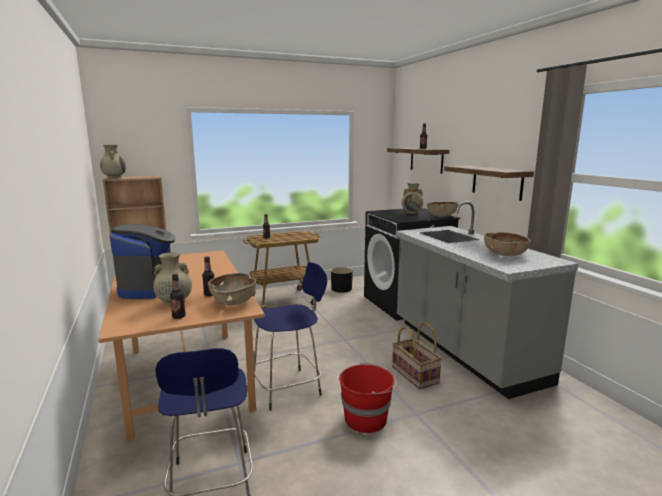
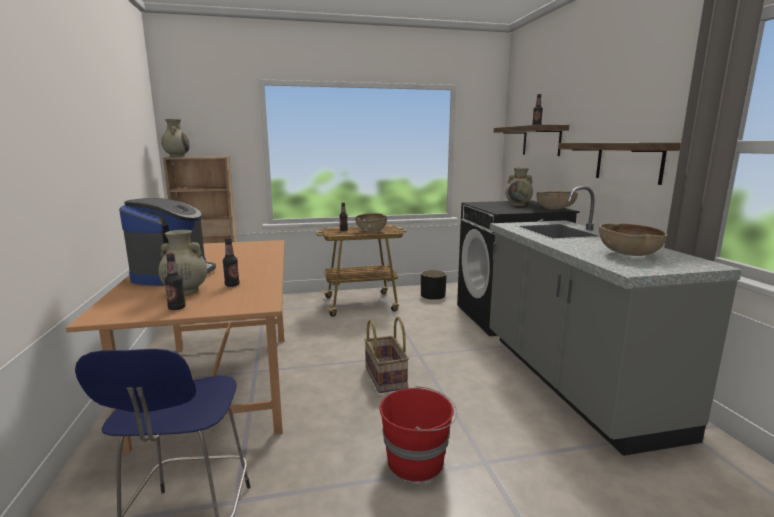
camera: 10 degrees right, 0 degrees up
brown bowl [208,273,256,306] -> brown bowl moved to [355,213,387,232]
blue stool [254,262,327,411] -> none
basket [392,322,442,389] -> basket moved to [364,317,409,393]

